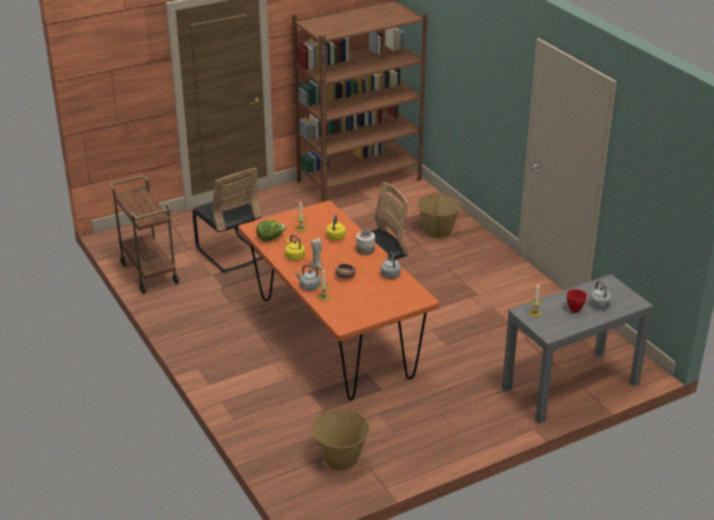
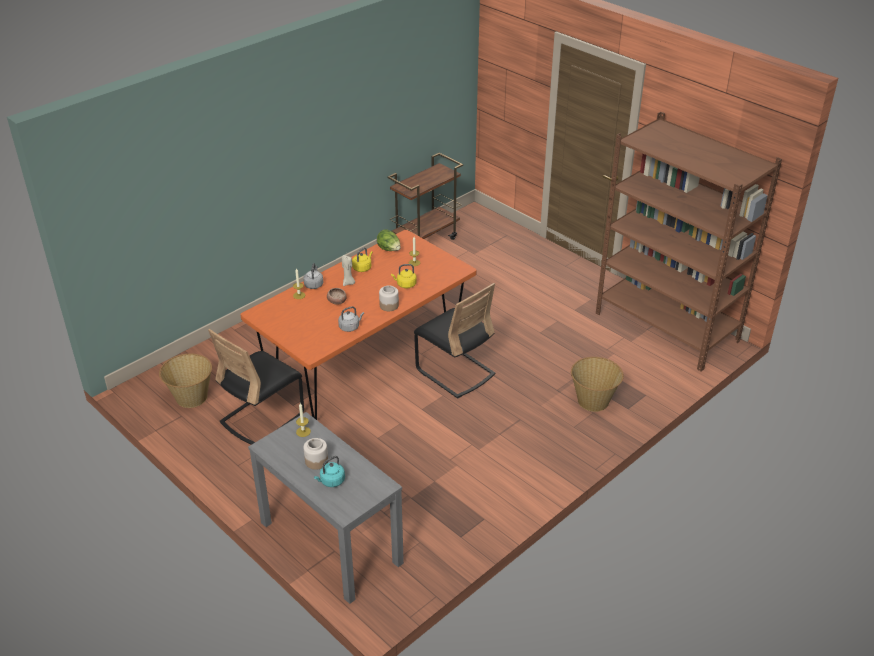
camera: 75 degrees right, 5 degrees up
black chair [192,167,263,273] -> black chair moved to [208,329,304,445]
red bowl [567,289,587,313] -> jar [304,438,328,470]
grey kettle [589,281,612,308] -> turquoise kettle [314,456,345,487]

